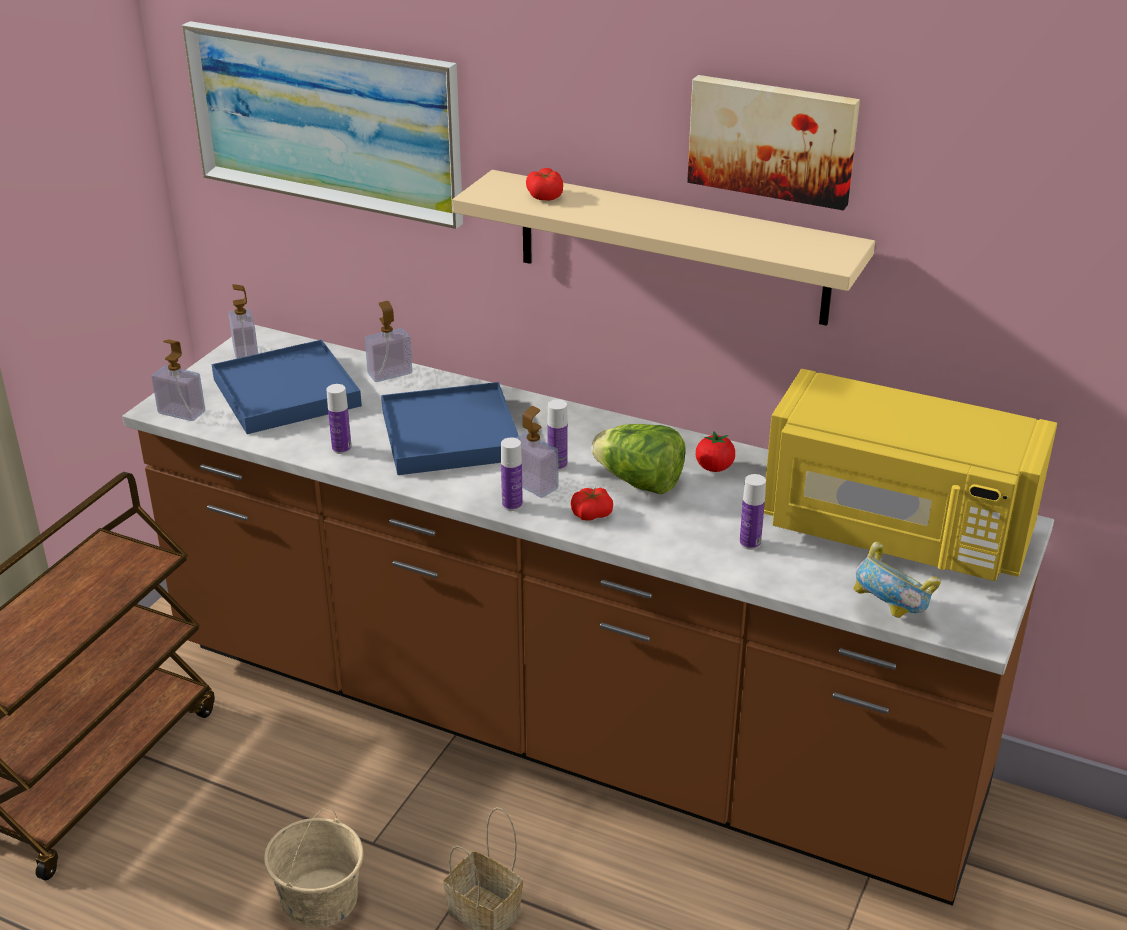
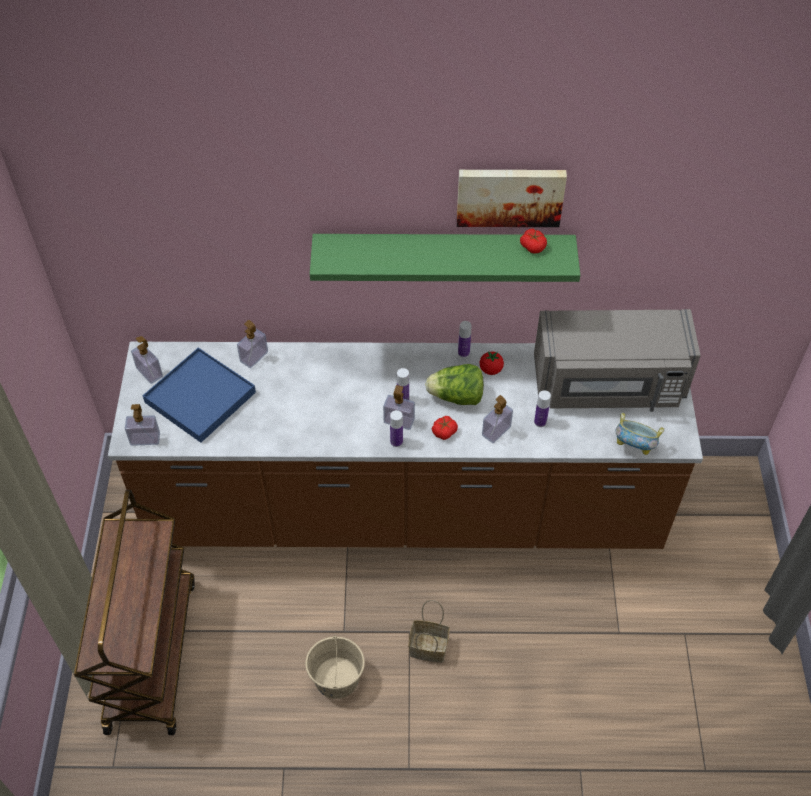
camera: 25 degrees left, 20 degrees up
picture [182,21,463,229] -> none
bottle [326,384,352,454] -> bottle moved to [458,321,471,358]
blue tray [381,382,519,475] -> none
beige shelf [452,170,875,326] -> green shelf [310,234,580,282]
tomato [526,168,563,201] -> tomato moved to [520,229,547,254]
yellow microwave [764,369,1057,581] -> grey microwave [534,309,701,412]
none -> soap dispenser [482,395,513,443]

